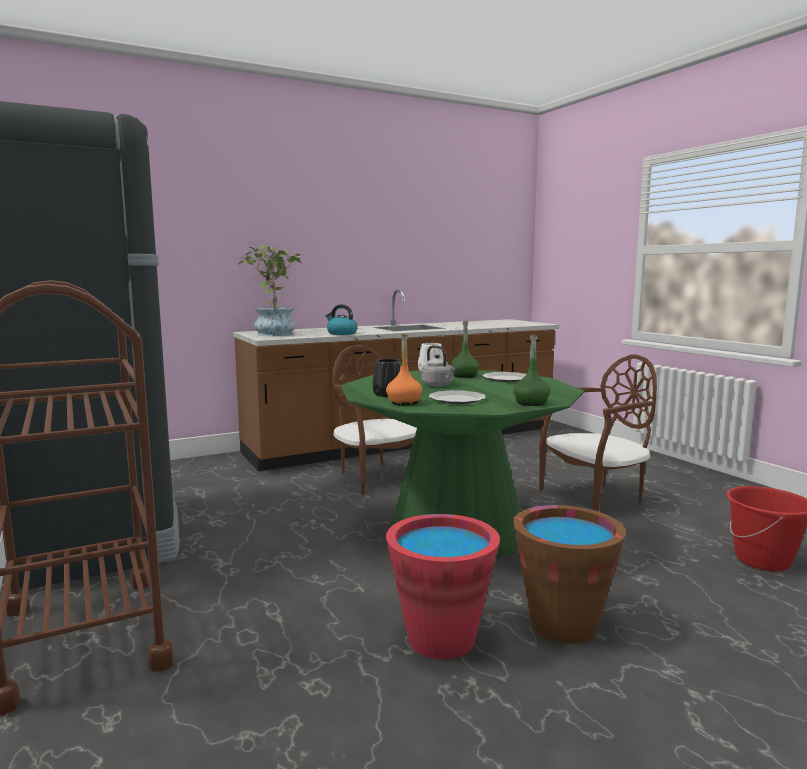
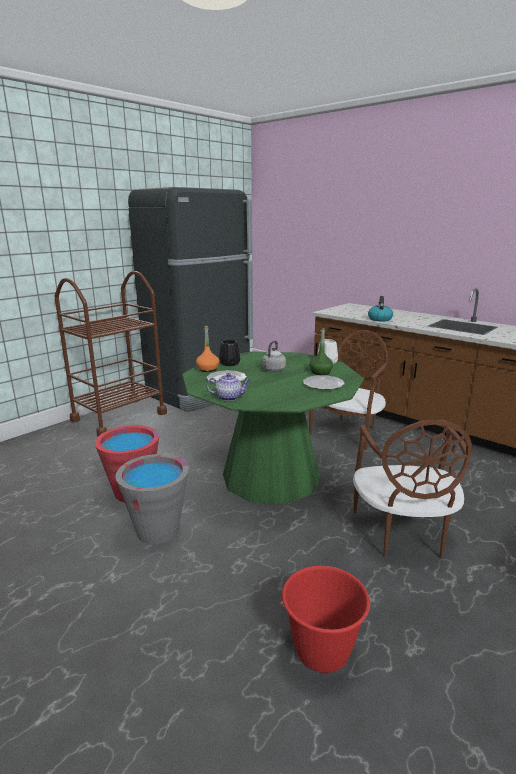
camera: 70 degrees right, 10 degrees up
potted plant [238,245,302,336] -> none
green bottle [513,334,550,406] -> teapot [206,373,250,401]
brown bucket [513,505,626,644] -> grey bucket [115,454,189,544]
brown chair [539,355,657,512] -> brown chair turned 45 degrees clockwise [353,420,472,558]

